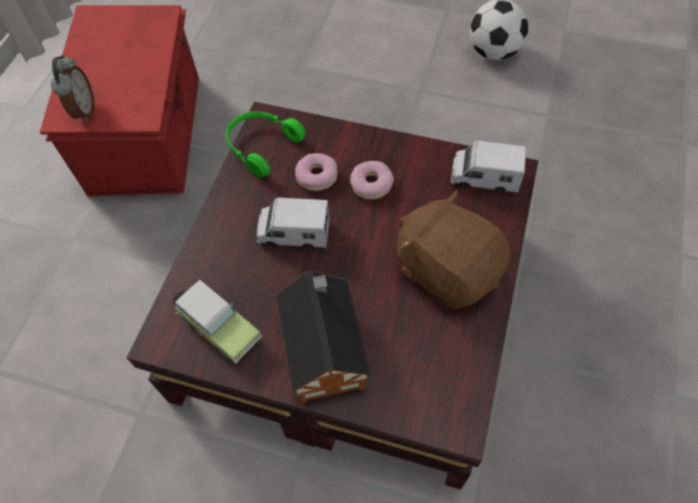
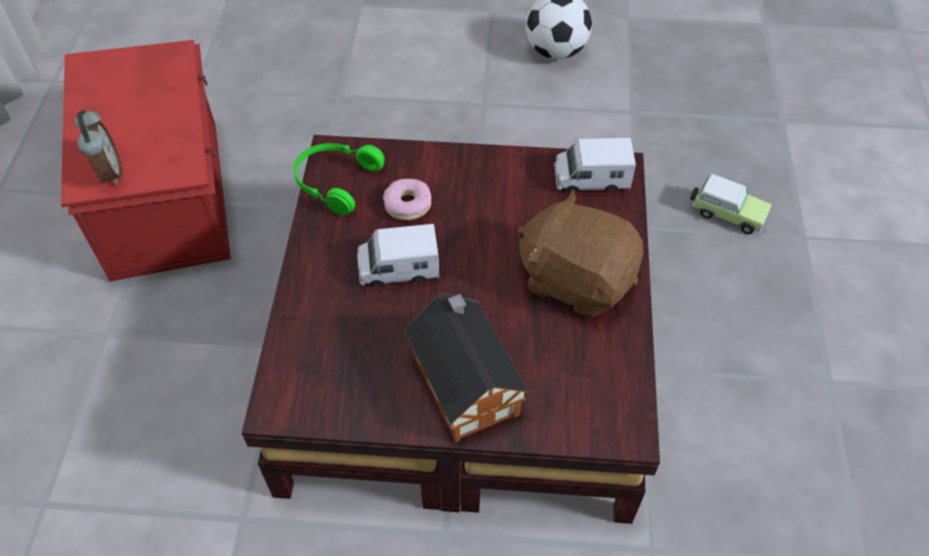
camera: 15 degrees left, 5 degrees down
toy car [173,280,262,364] -> toy car moved to [690,174,772,234]
donut [350,161,394,199] -> none

